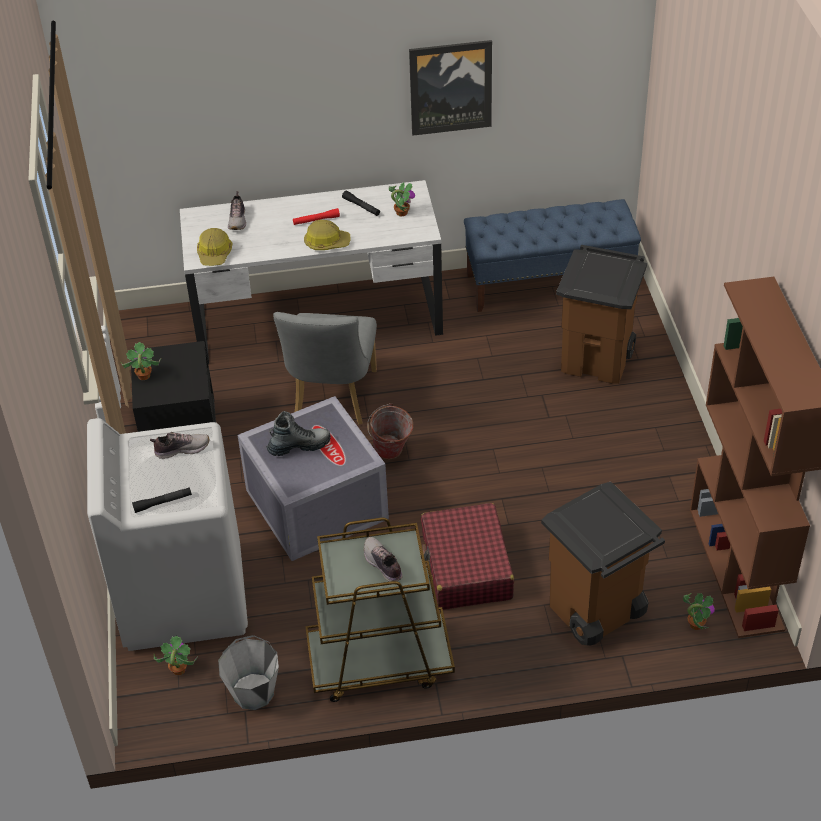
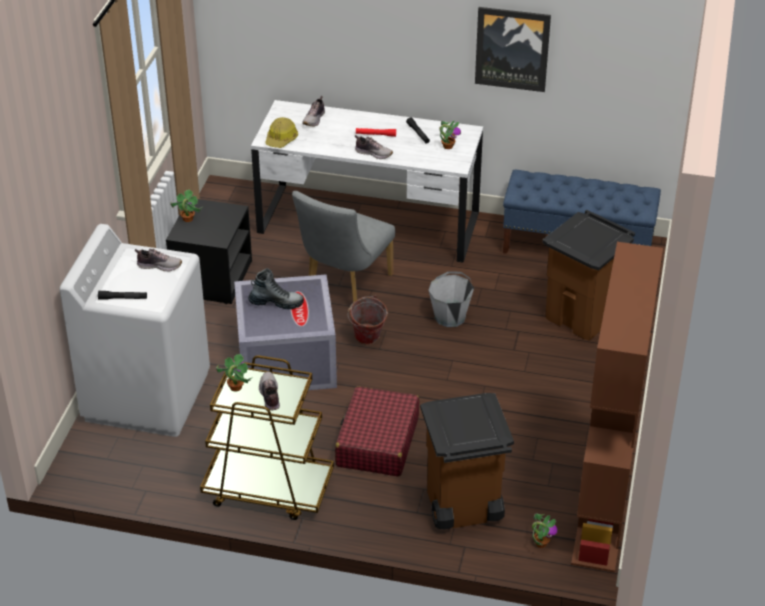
camera: 20 degrees right, 5 degrees down
potted plant [154,635,197,675] -> potted plant moved to [216,354,253,391]
grey bucket [218,635,279,710] -> grey bucket moved to [428,271,474,327]
hard hat [304,220,351,250] -> shoe [355,135,393,159]

